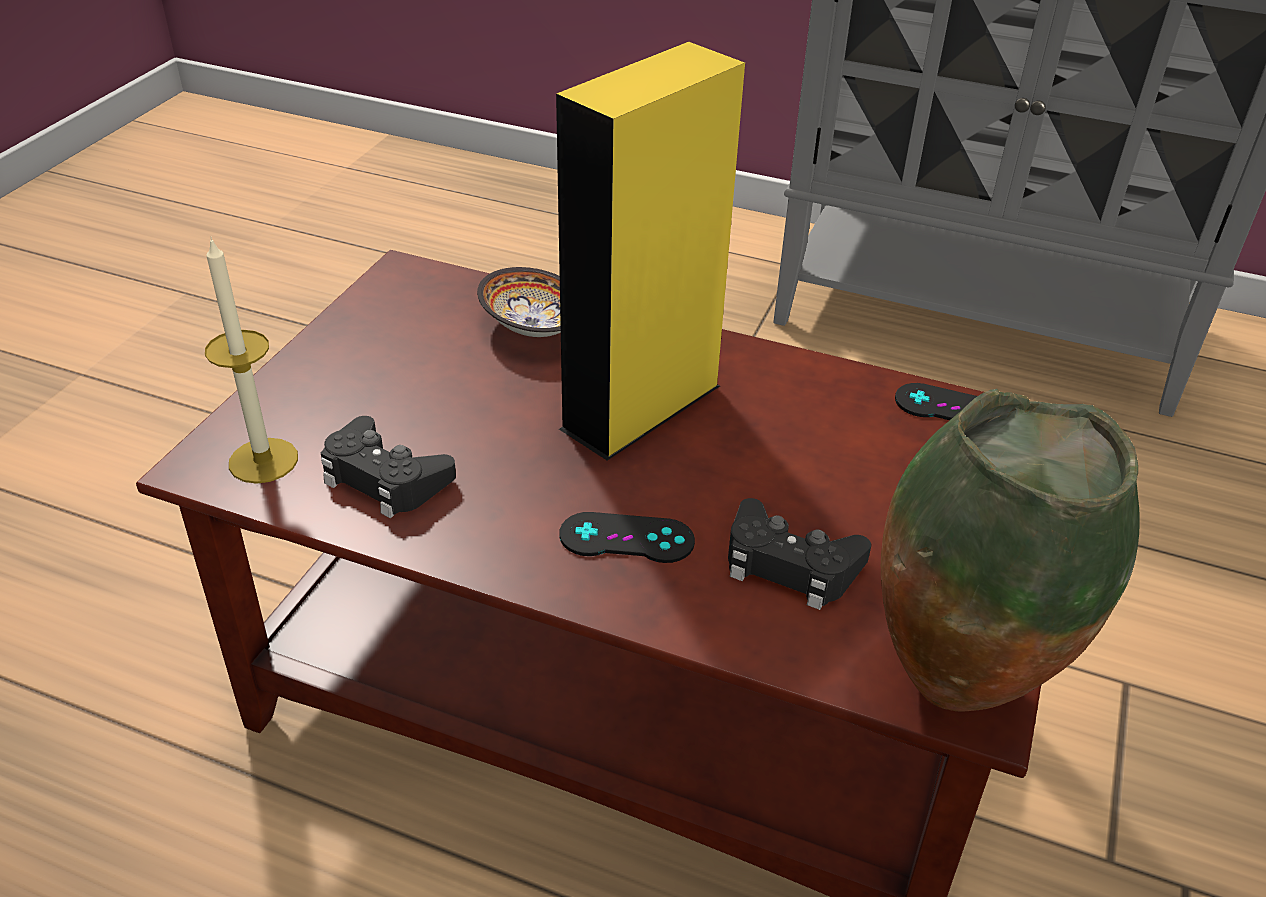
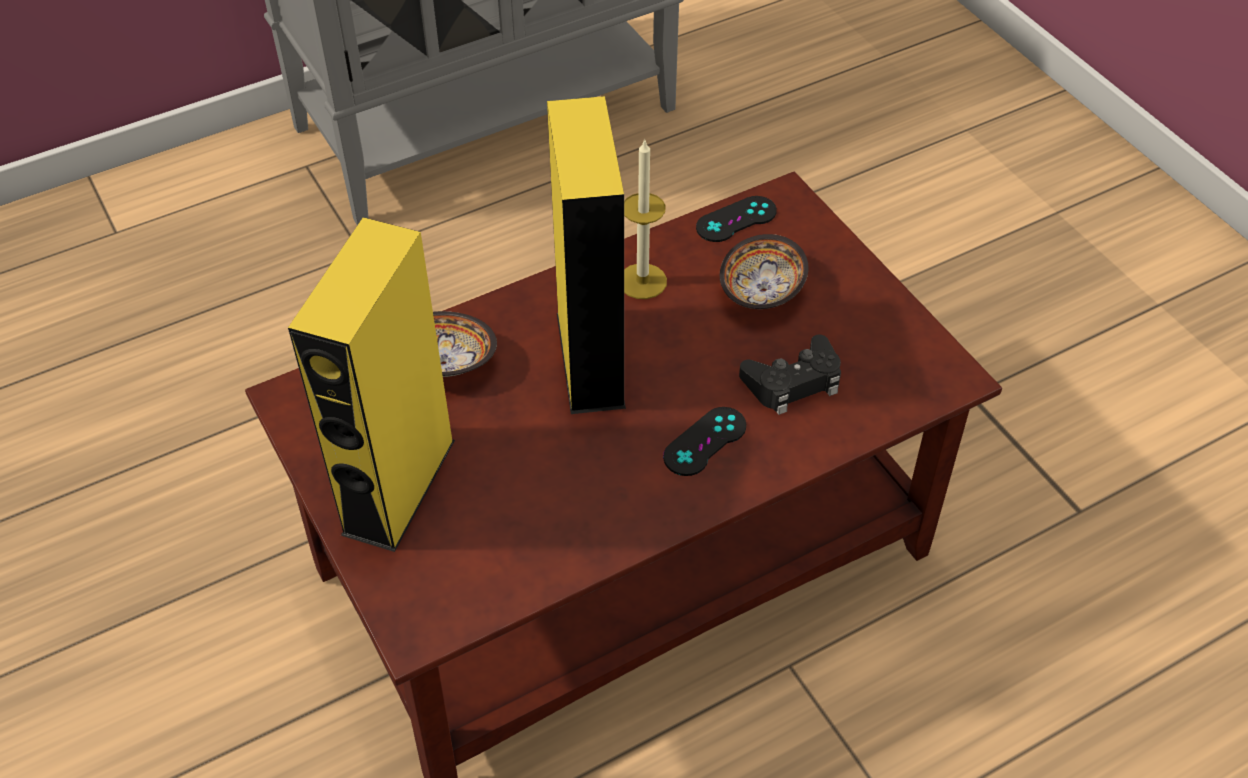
camera: 50 degrees left, 10 degrees up
candle [205,237,298,484] -> candle moved to [624,138,667,299]
black game controller [321,416,456,518] -> none
vase [881,389,1140,712] -> none
none -> yellow speaker [288,217,455,552]
none -> bowl [720,234,808,309]

